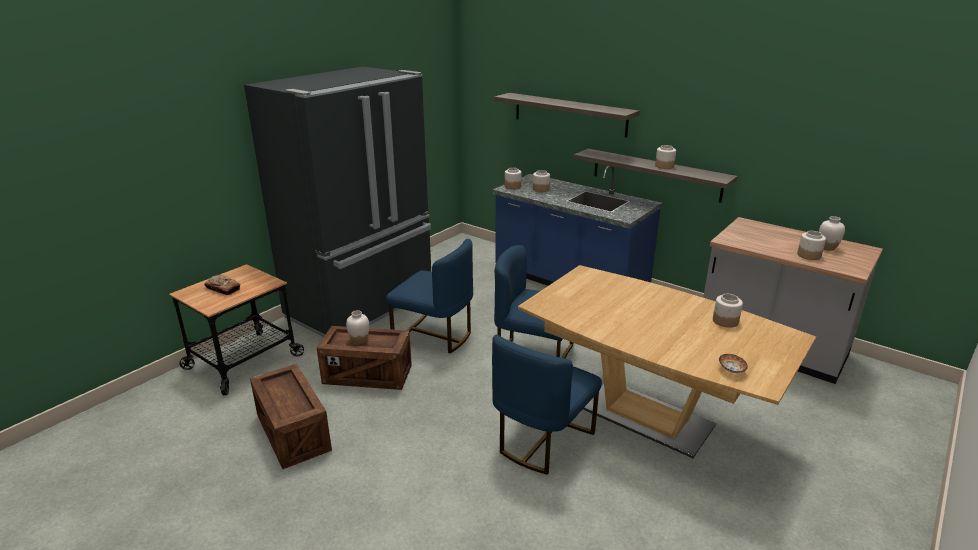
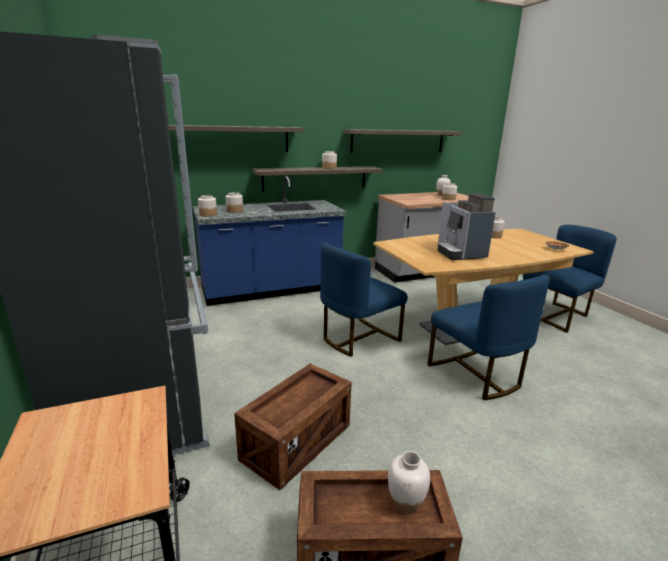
camera: 60 degrees left, 5 degrees down
bread [204,275,240,295] -> none
white vase [346,310,369,344] -> white vase moved to [388,451,430,514]
blue chair [386,239,473,353] -> blue chair moved to [523,225,617,333]
none -> shelf [343,129,463,153]
none -> coffee machine [437,193,495,260]

